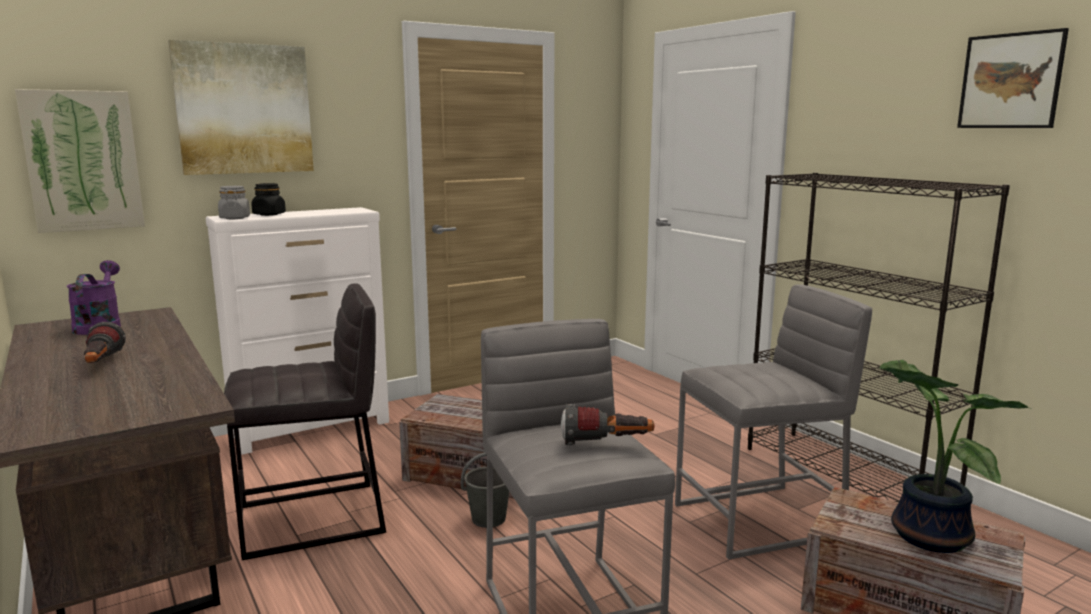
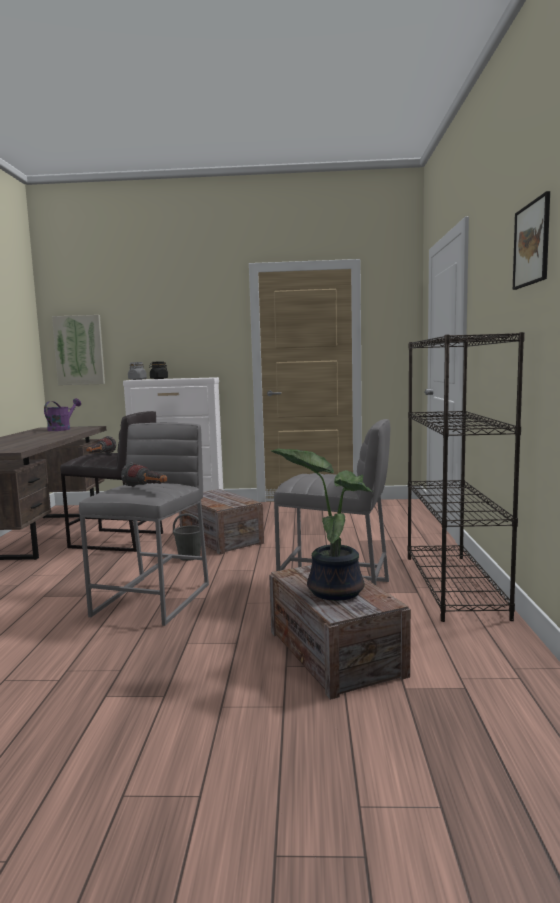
camera: 35 degrees right, 5 degrees down
flashlight [83,322,126,363] -> flashlight moved to [86,436,116,454]
picture [168,40,314,175] -> none

